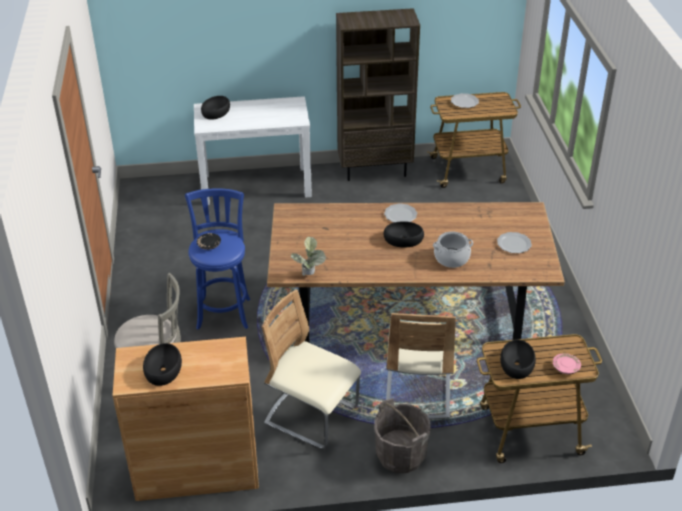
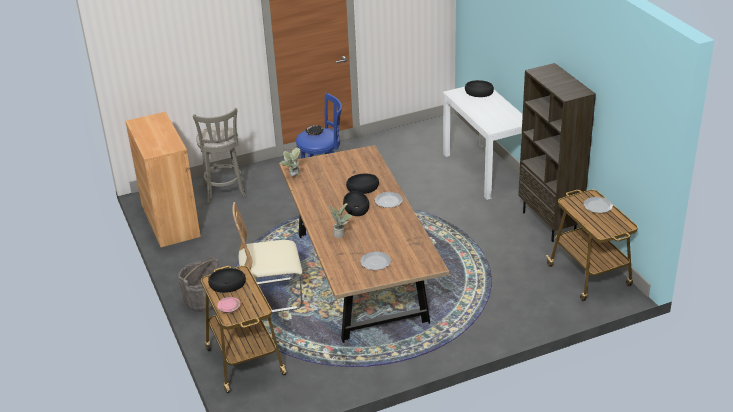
camera: 75 degrees right, 5 degrees down
black bowl [143,343,182,386] -> black bowl moved to [346,174,379,194]
beige chair [262,290,361,449] -> none
cooking pot [433,231,473,268] -> potted plant [329,203,353,238]

